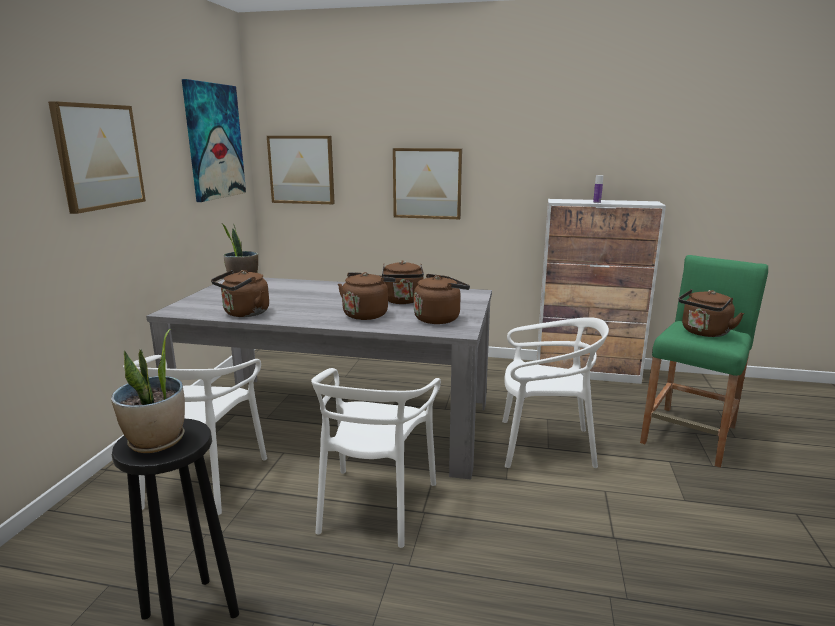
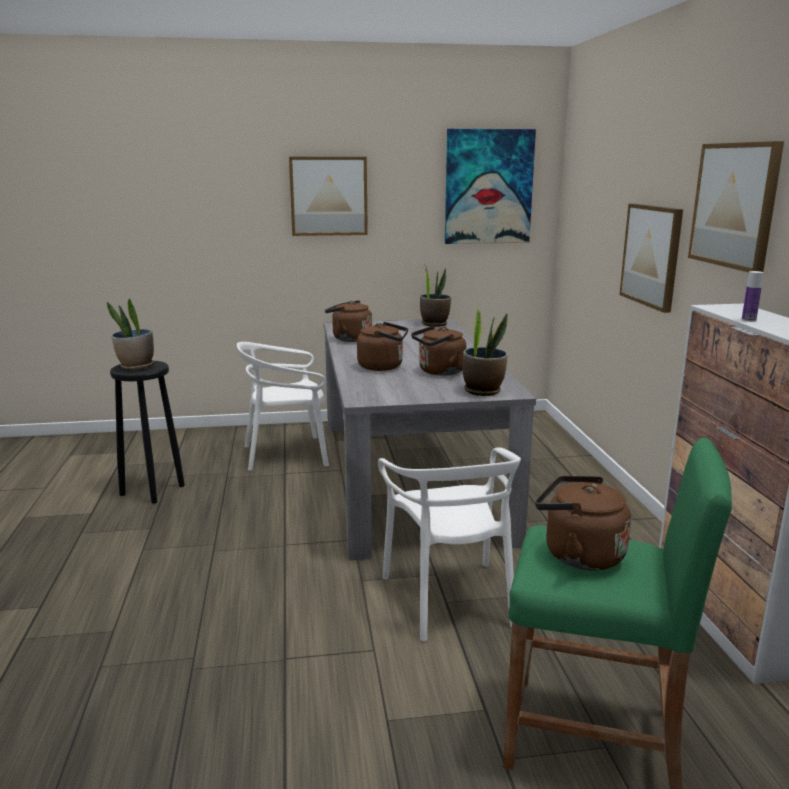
camera: 70 degrees right, 0 degrees up
picture [267,136,335,204] -> picture moved to [688,141,784,272]
white chair [311,368,441,548] -> none
brown kettle [414,274,470,324] -> none
none -> potted plant [463,306,508,396]

